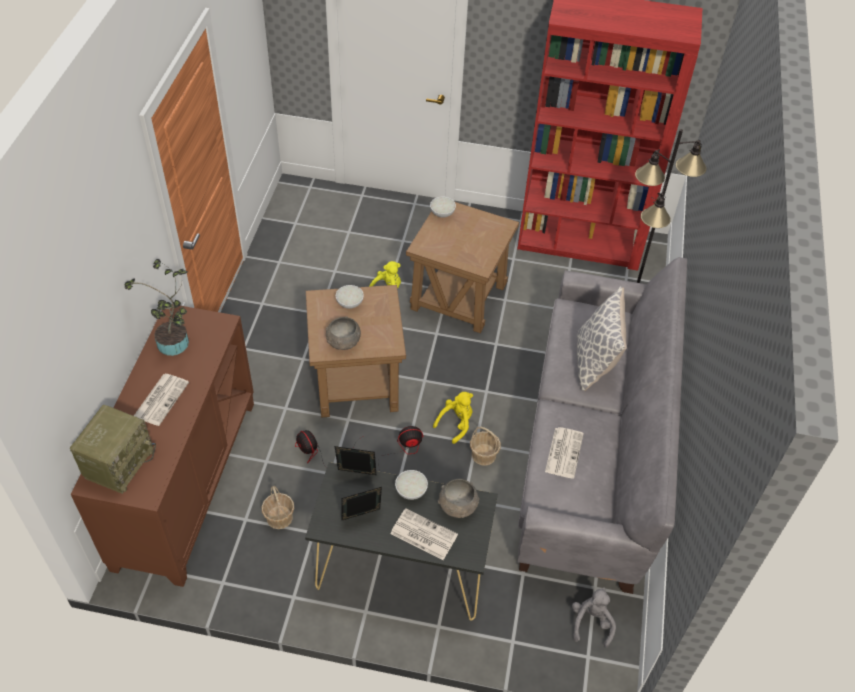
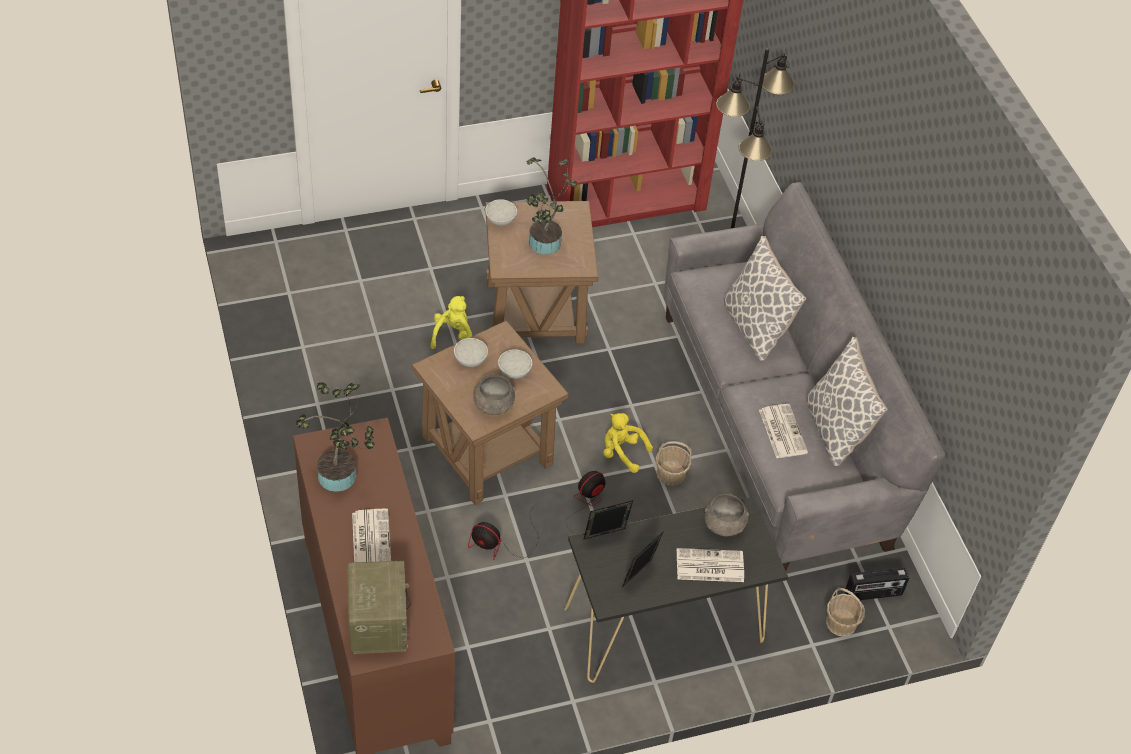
camera: 30 degrees left, 0 degrees up
basket [262,486,294,529] -> basket moved to [826,588,865,637]
white bowl [395,470,428,500] -> white bowl moved to [498,349,532,379]
yellow plush toy [433,392,473,444] -> yellow plush toy turned 75 degrees counterclockwise [603,413,653,473]
grey plush toy [572,587,616,648] -> radio [845,568,909,600]
none -> potted plant [526,157,577,255]
none -> pillow [807,337,888,467]

